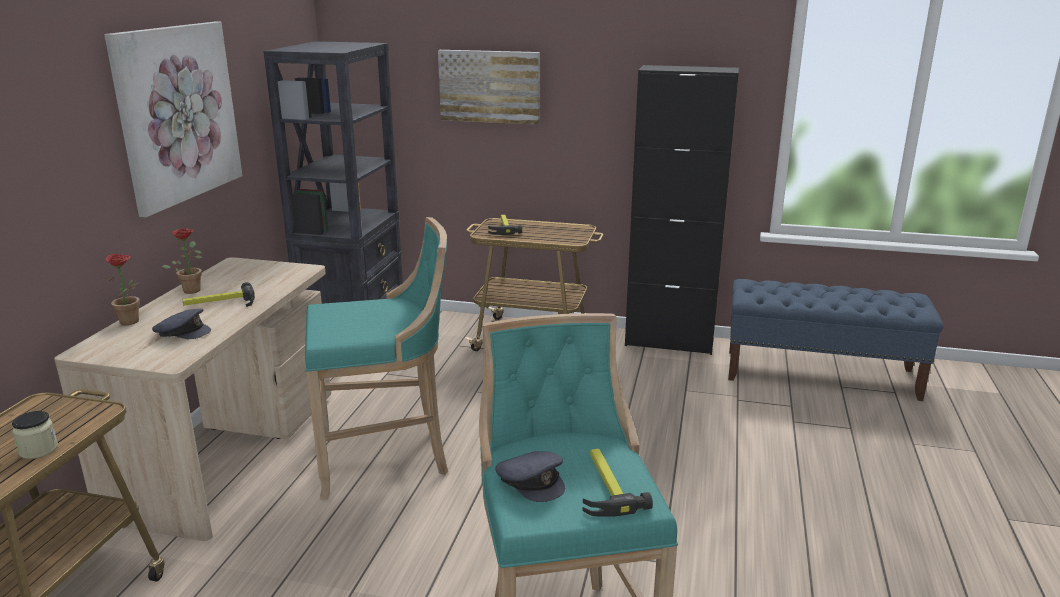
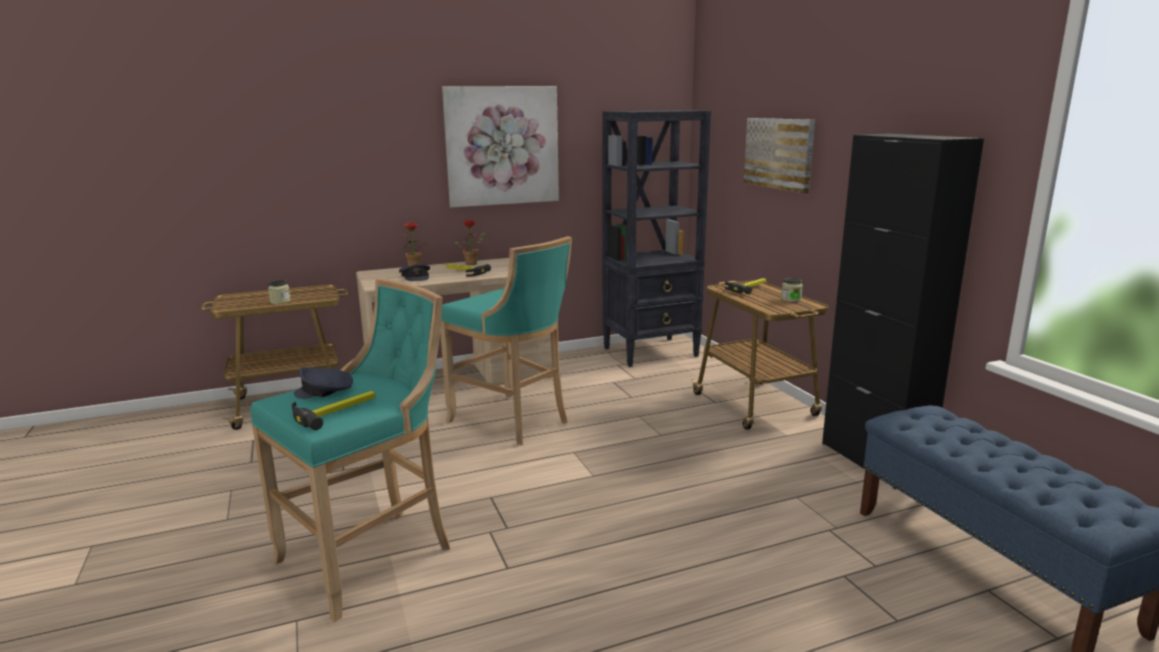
camera: 55 degrees right, 5 degrees down
grey cap [495,451,565,502] -> grey cap turned 60 degrees clockwise [294,367,353,399]
none -> jar [781,278,803,302]

